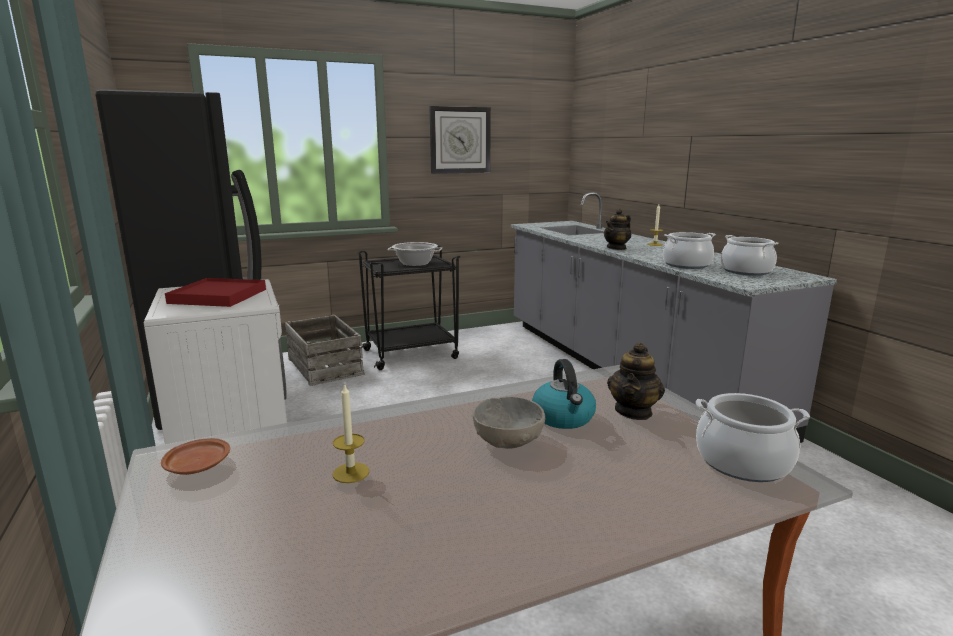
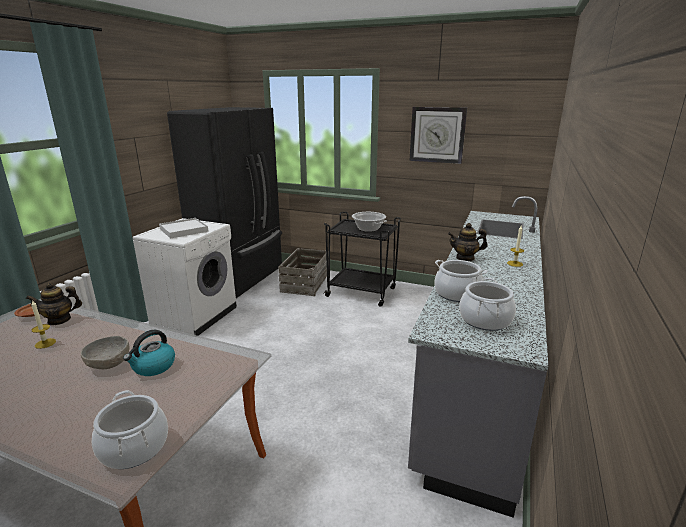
camera: 45 degrees right, 5 degrees up
red tray [165,278,266,307] -> white tray [159,218,209,239]
teapot [607,342,665,420] -> teapot moved to [26,282,82,325]

